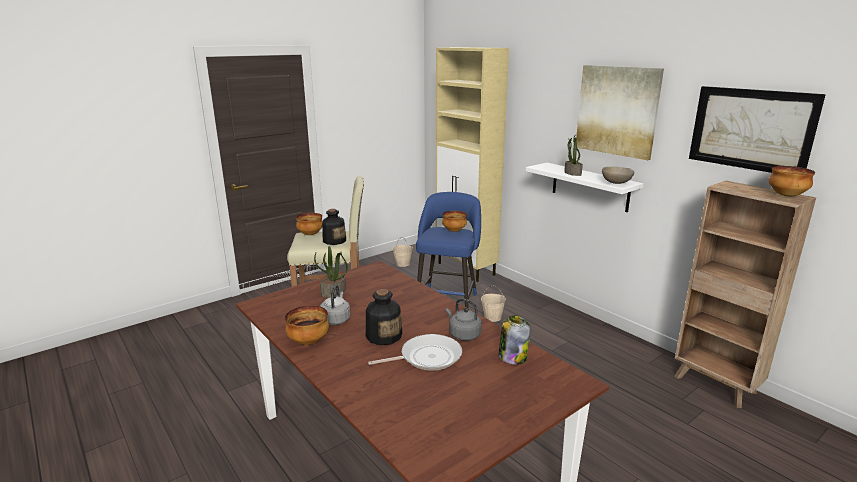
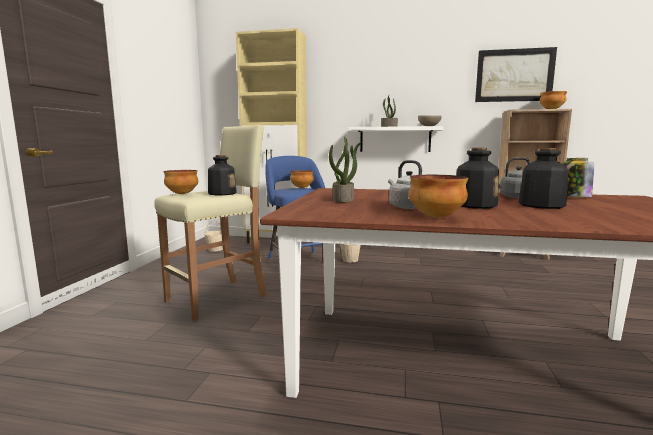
camera: 40 degrees left, 10 degrees down
frying pan [368,334,462,371] -> bottle [519,148,568,209]
picture [576,65,664,160] -> none

